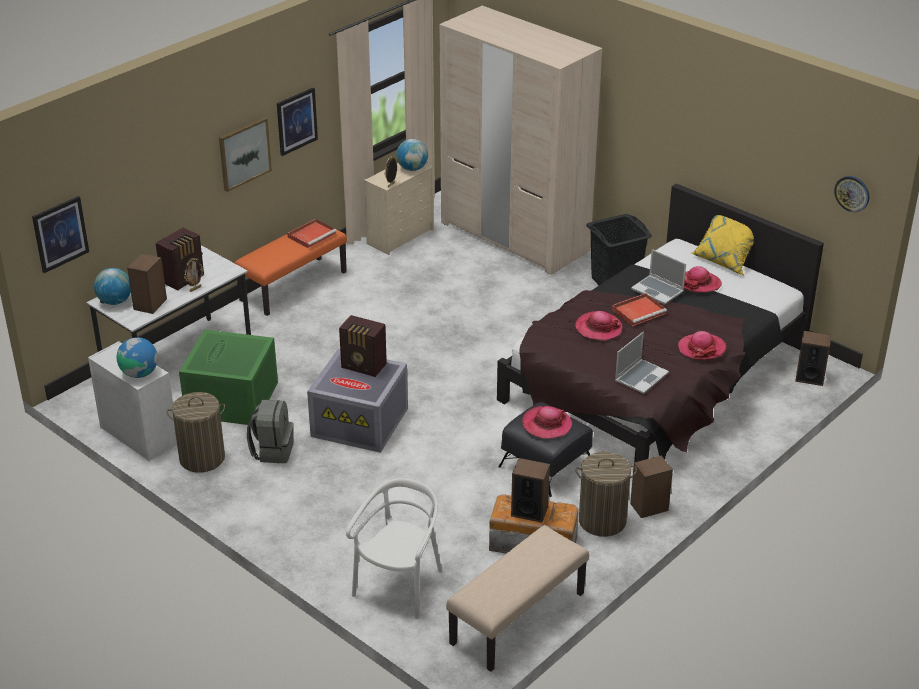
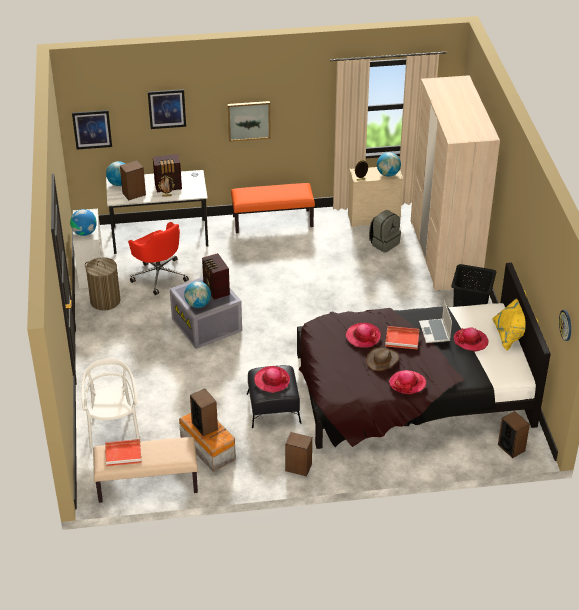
camera: 40 degrees right, 5 degrees up
green storage box [179,329,278,425] -> red office chair [128,222,189,295]
grey backpack [247,400,294,463] -> grey backpack moved to [369,210,401,253]
picture [277,88,318,156] -> picture moved to [148,89,186,129]
red tray [287,219,337,248] -> red tray moved to [105,439,141,466]
white chair [346,478,442,619] -> white chair turned 75 degrees counterclockwise [81,359,140,448]
laundry basket [576,452,637,537] -> none
laptop [615,332,669,394] -> none
none -> globe [184,281,211,308]
none -> brown hat [366,347,399,371]

